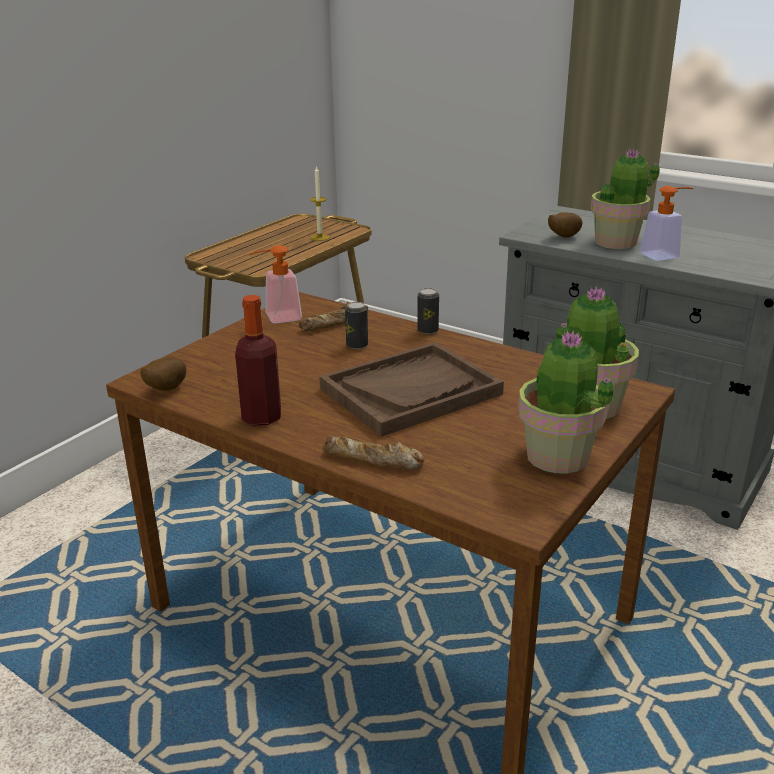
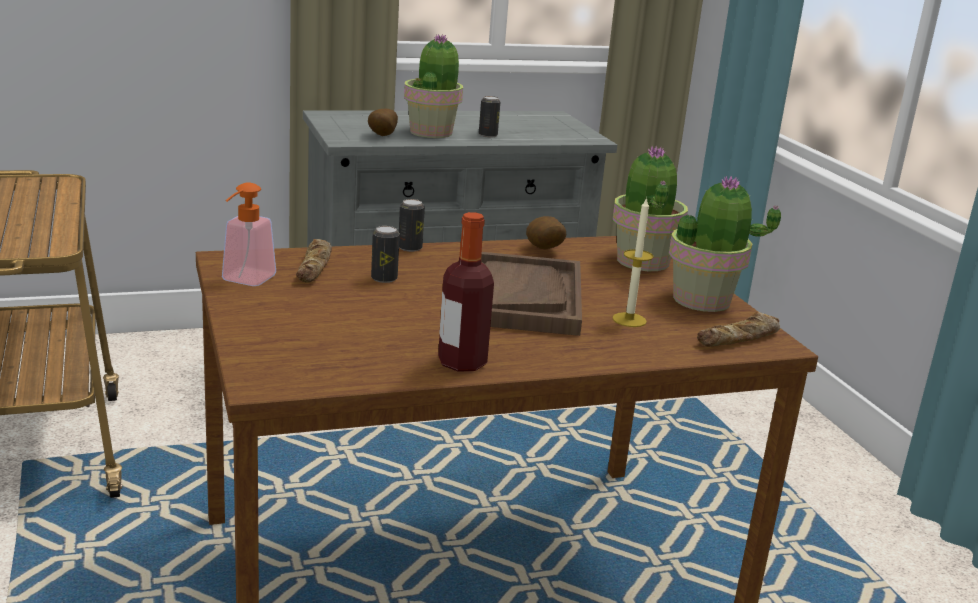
camera: 55 degrees left, 5 degrees down
potato [140,357,186,391] -> potato moved to [526,216,566,250]
candle [310,166,330,241] -> candle moved to [612,197,654,327]
bread [322,436,425,470] -> bread moved to [697,311,780,347]
soap dispenser [640,186,694,261] -> can [479,96,501,138]

